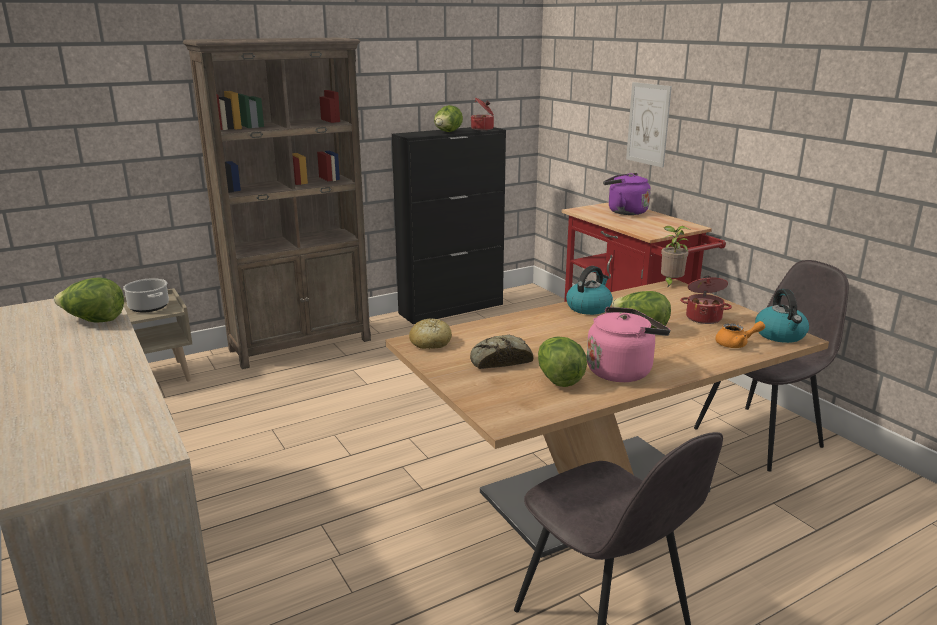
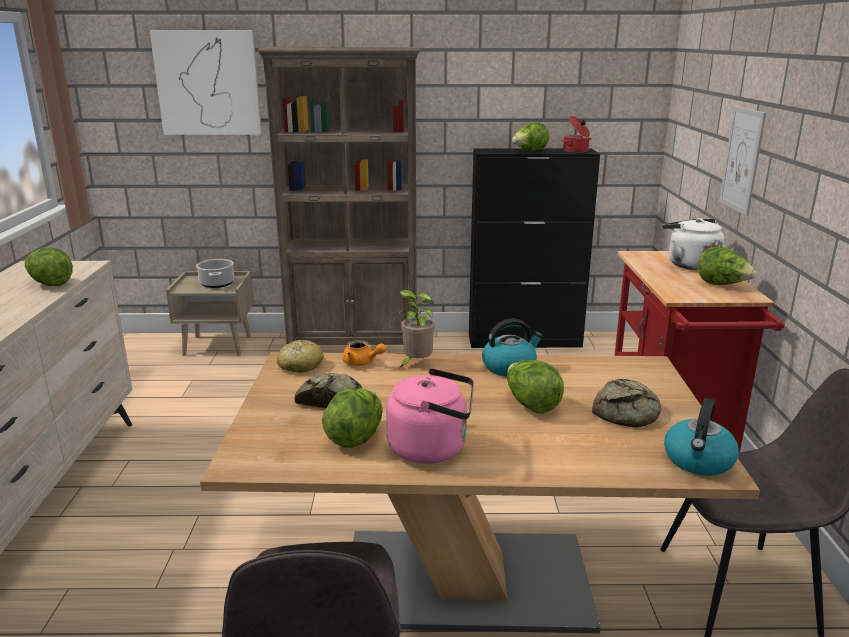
camera: 30 degrees right, 0 degrees up
purple kettle [603,173,651,215] -> white kettle [662,218,724,270]
potted plant [661,226,690,288] -> potted plant moved to [396,290,435,367]
cooking pot [680,276,732,324] -> bread [592,379,661,428]
orange teapot [715,321,765,348] -> orange teapot moved to [342,340,386,366]
none -> picture [150,30,262,135]
none -> lettuce [698,247,757,285]

